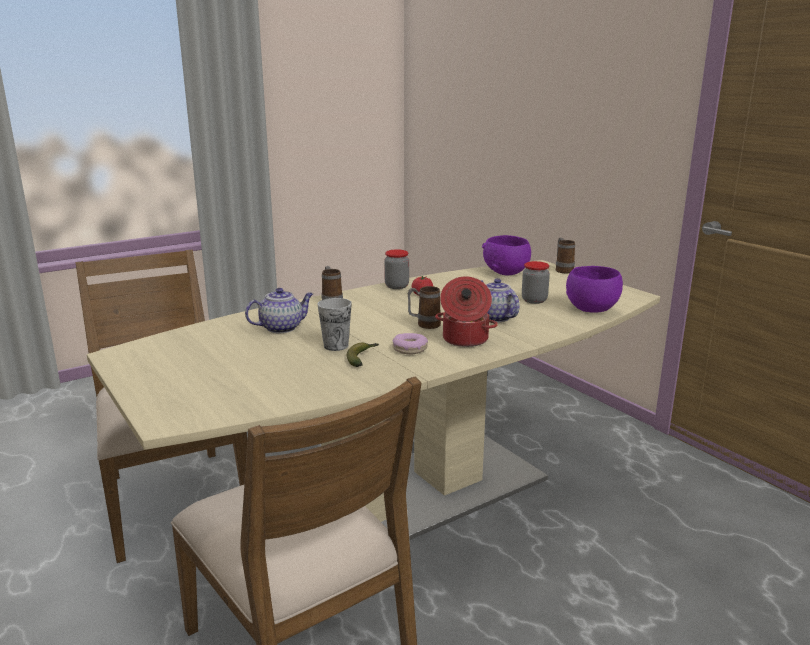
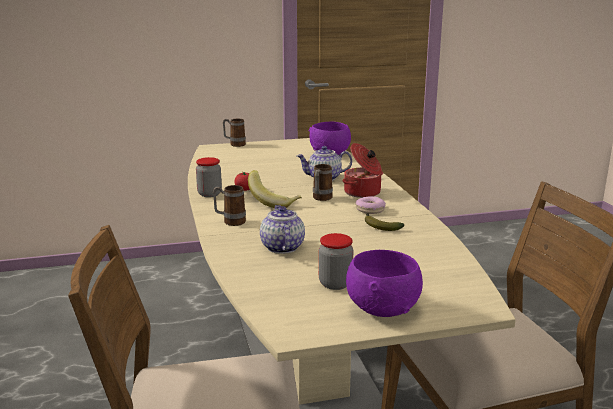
camera: 70 degrees left, 0 degrees up
cup [317,298,352,351] -> none
purple bowl [482,235,531,276] -> purple bowl moved to [346,250,423,317]
jar [522,261,550,304] -> jar moved to [319,233,353,290]
none -> banana [248,170,302,208]

